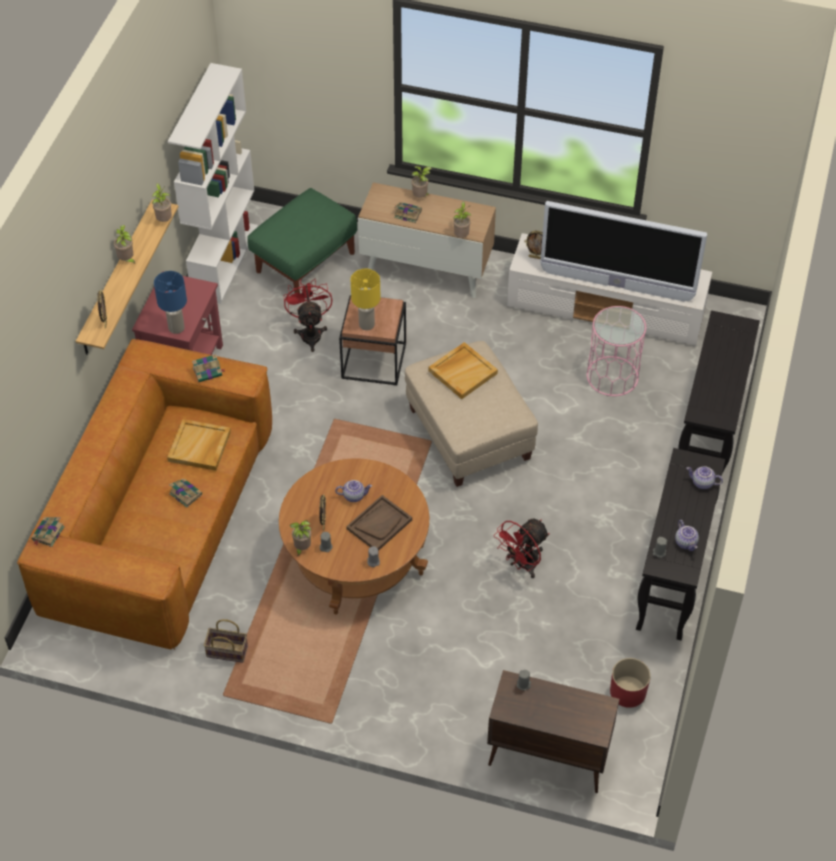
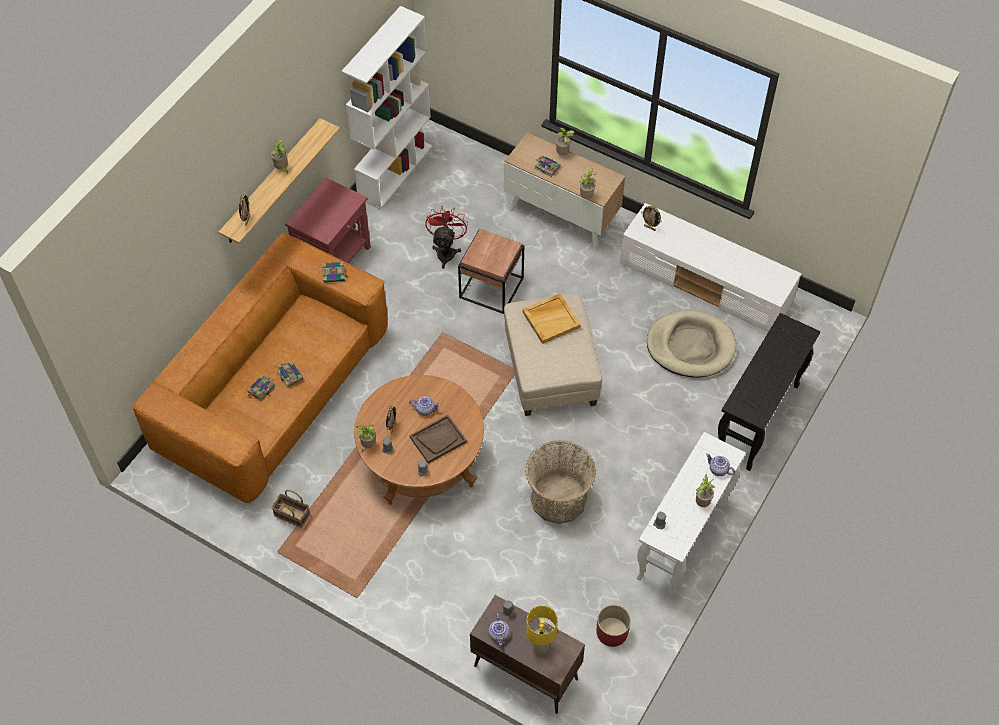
camera: 15 degrees right, 5 degrees up
book [31,517,65,547] -> book moved to [247,376,276,402]
potted plant [152,183,172,222] -> potted plant moved to [696,474,715,507]
blue table lamp [154,271,187,334] -> none
beige tray [167,419,231,471] -> none
green ottoman [247,188,357,293] -> none
yellow table lamp [351,269,381,330] -> yellow table lamp moved to [526,606,558,655]
red fan [494,519,550,578] -> basket [525,440,596,524]
television [541,201,707,301] -> none
pink side table [587,306,646,396] -> beige dog bed [647,310,736,378]
black console table [636,448,725,640] -> white console table [637,432,746,598]
teapot [675,520,699,551] -> teapot moved to [488,613,510,645]

